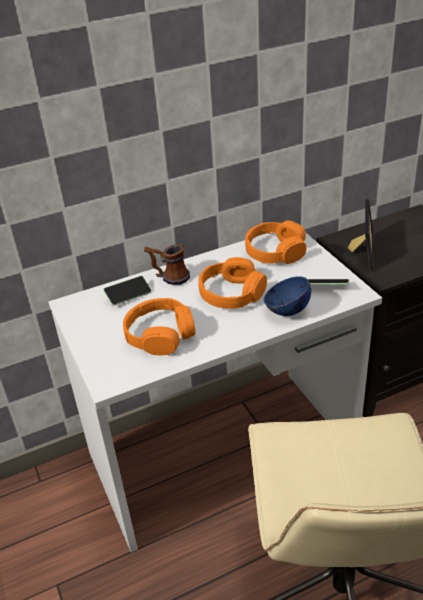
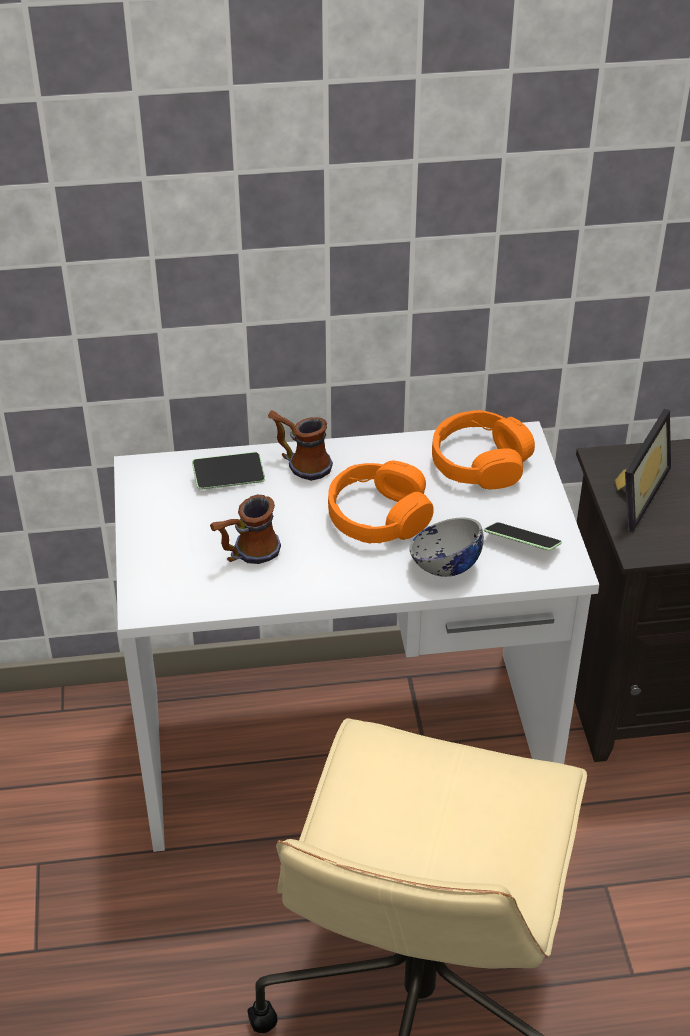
camera: 15 degrees right, 5 degrees up
orange headphones [123,298,196,355] -> mug [210,494,281,564]
blue bowl [264,276,311,316] -> grey bowl [409,518,484,577]

